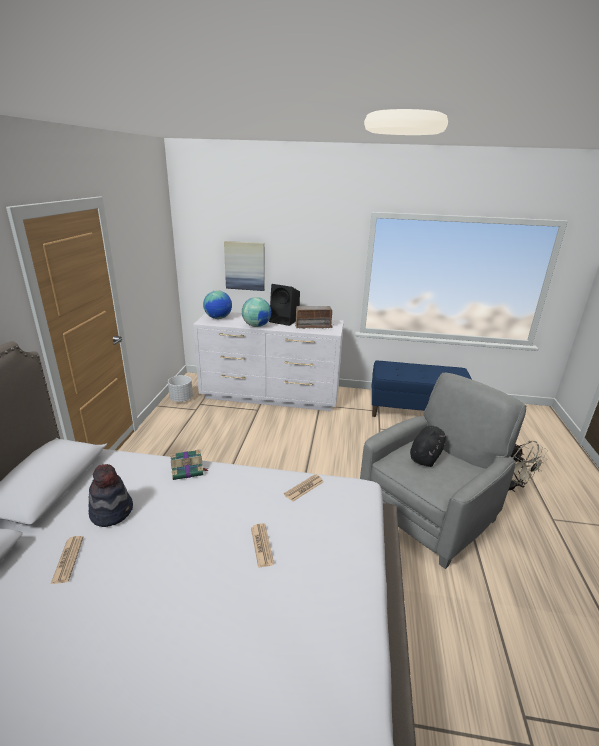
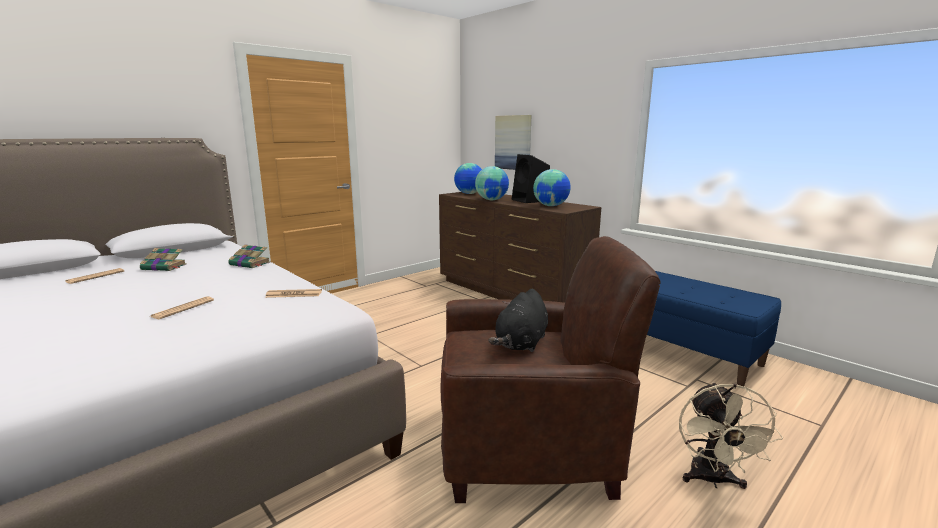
camera: 40 degrees right, 10 degrees down
hat [89,464,133,527] -> book [140,248,187,271]
white planter [168,375,193,402] -> none
white dresser [193,312,344,411] -> brown dresser [439,192,601,303]
radio [295,306,333,329] -> globe [533,169,571,206]
grey armchair [360,373,526,569] -> brown armchair [441,236,661,503]
black plush toy [410,426,446,467] -> black plush toy turned 135 degrees clockwise [488,289,548,352]

